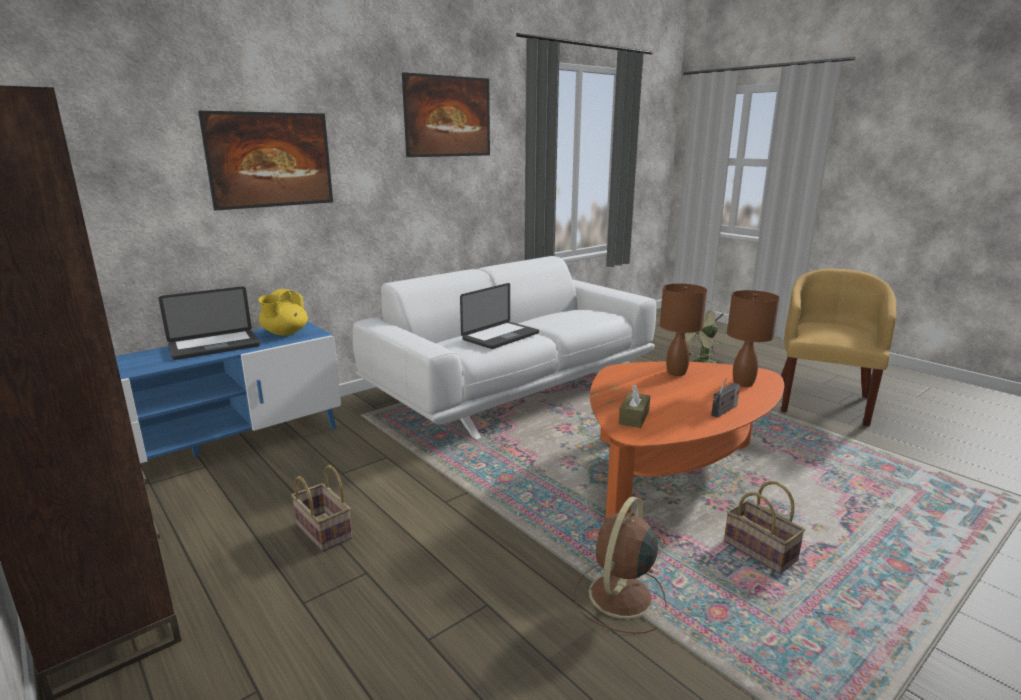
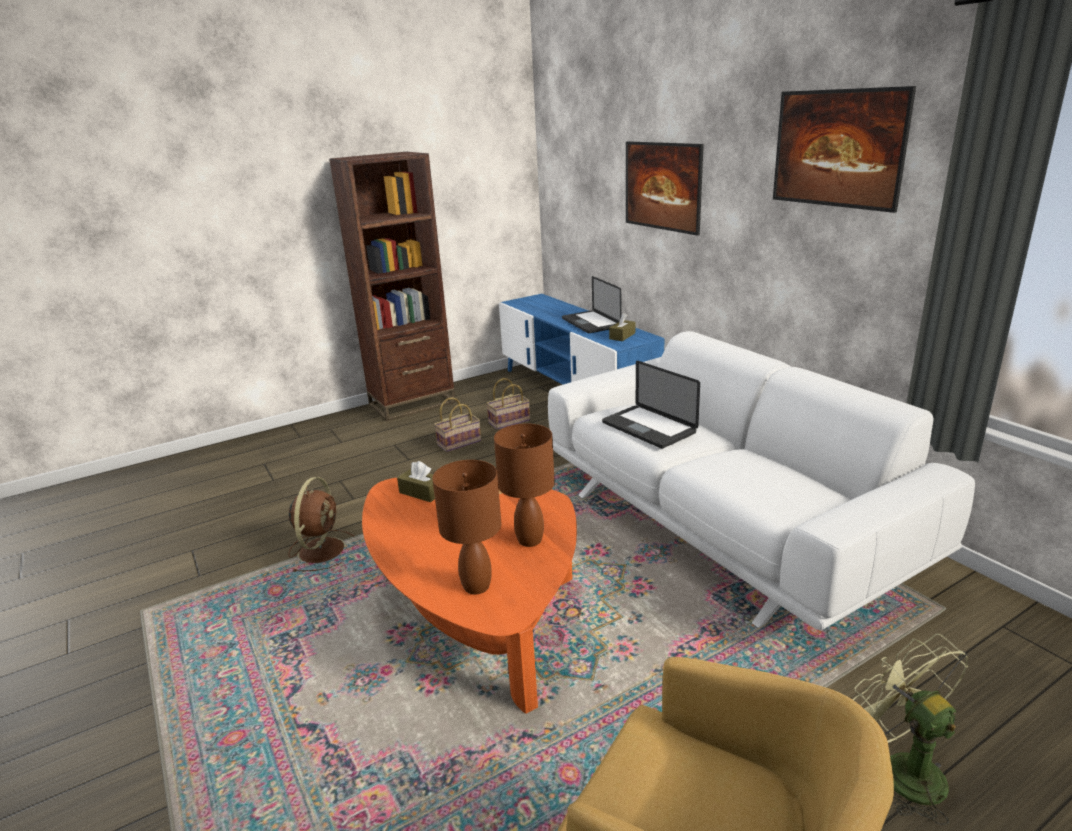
camera: 100 degrees right, 5 degrees up
yellow teapot [258,289,308,335] -> brown tissue box [609,313,635,341]
brown fan [574,496,667,634] -> brown fan turned 60 degrees clockwise [288,477,354,572]
radio [711,378,740,418] -> none
basket [724,481,805,573] -> basket moved to [486,378,530,430]

